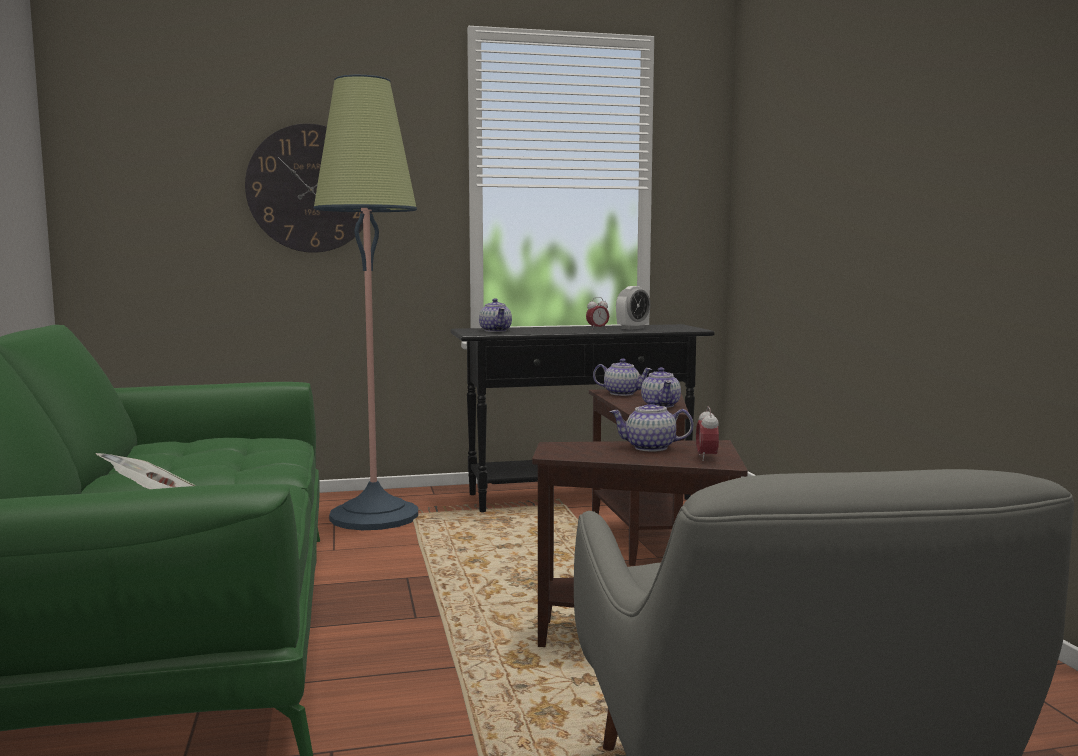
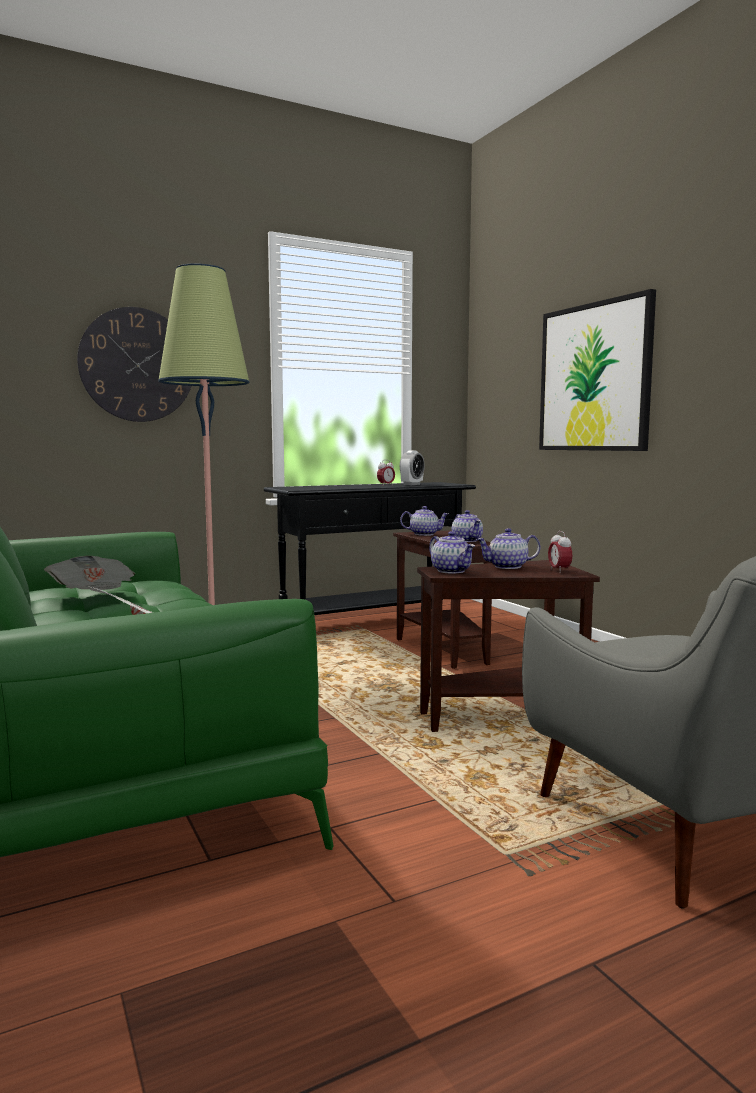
camera: 15 degrees left, 0 degrees up
teapot [479,298,512,332] -> teapot moved to [429,531,475,574]
none -> newspaper [44,556,135,590]
none -> picture [539,289,656,451]

